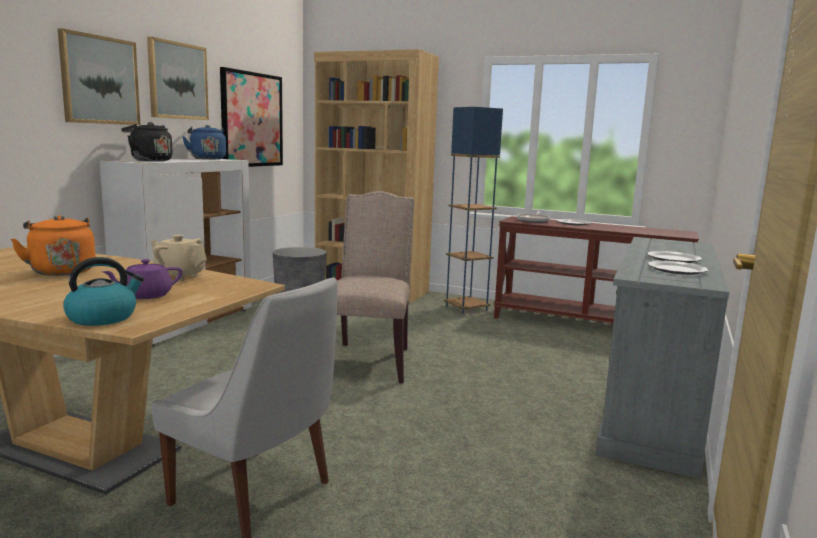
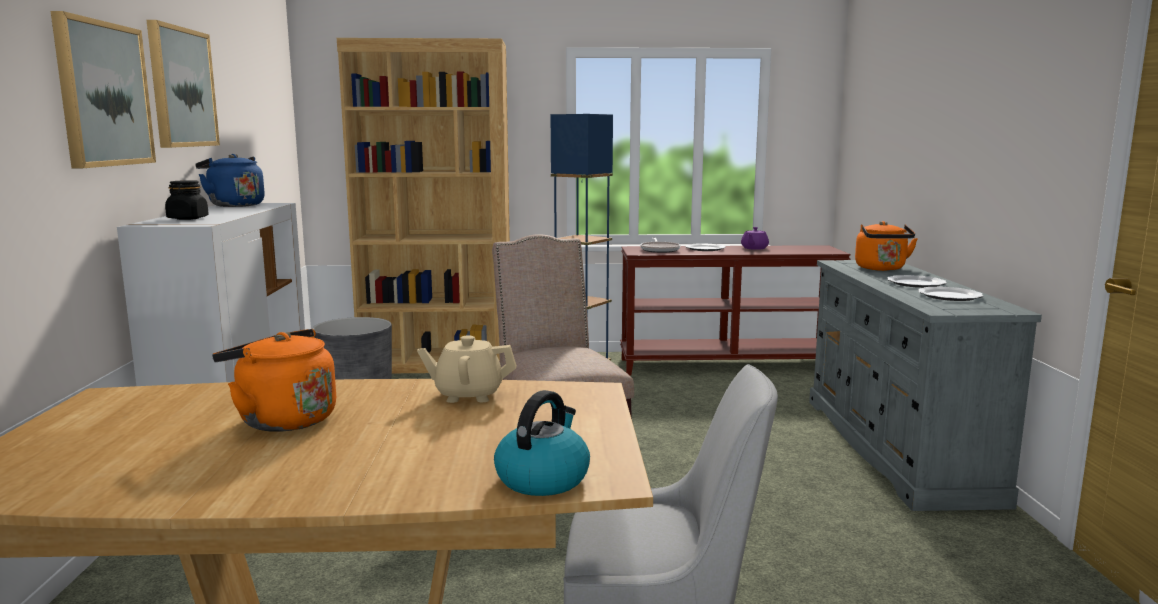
camera: 25 degrees left, 0 degrees up
purple teapot [102,259,182,299] -> purple teapot moved to [741,227,769,250]
black kettle [121,122,173,161] -> black jar [165,180,209,220]
picture [220,67,283,167] -> none
none -> orange kettle [855,221,918,271]

